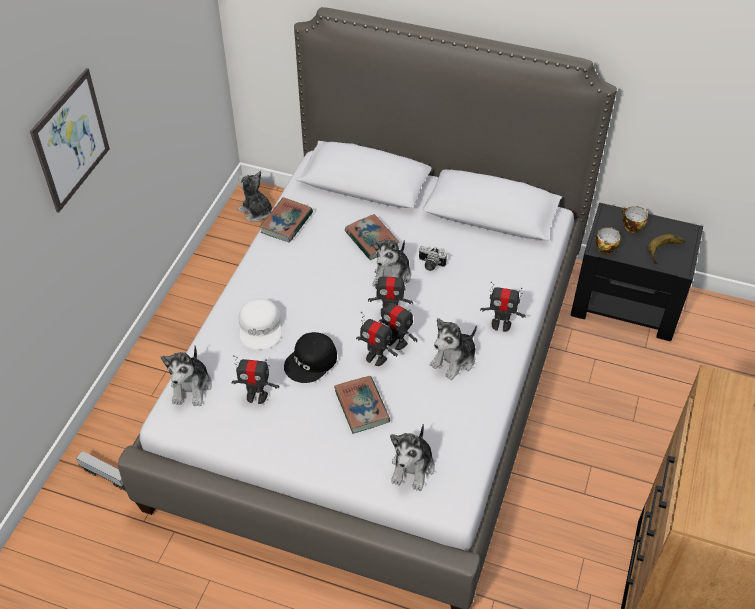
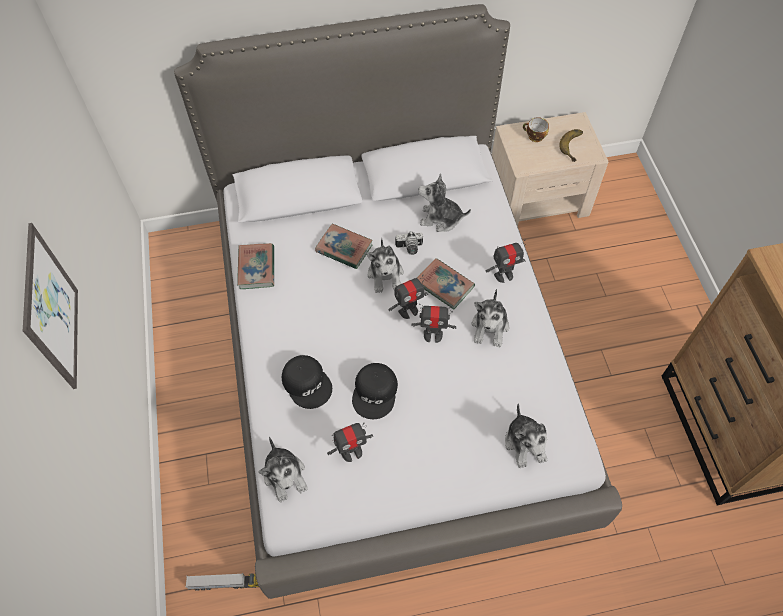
camera: 30 degrees left, 10 degrees up
plush toy [238,171,272,222] -> plush toy moved to [418,174,471,232]
white cap [239,299,281,349] -> black cap [282,355,332,409]
book [334,376,390,434] -> book moved to [417,258,475,309]
toy robot [356,312,398,366] -> none
black nightstand [571,203,703,341] -> beige nightstand [492,112,608,226]
cup [595,227,621,255] -> none

